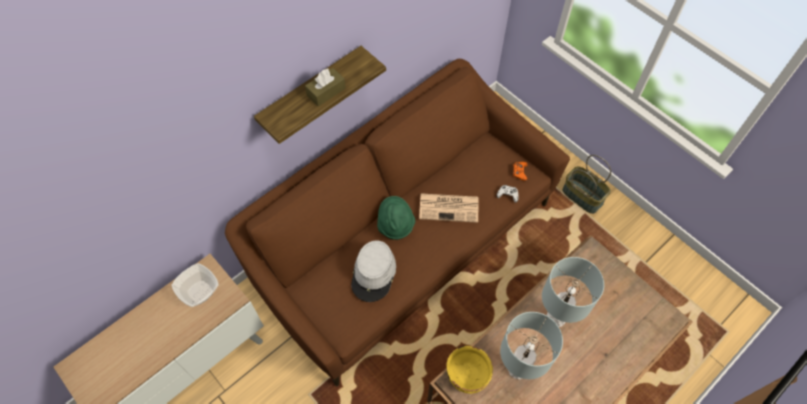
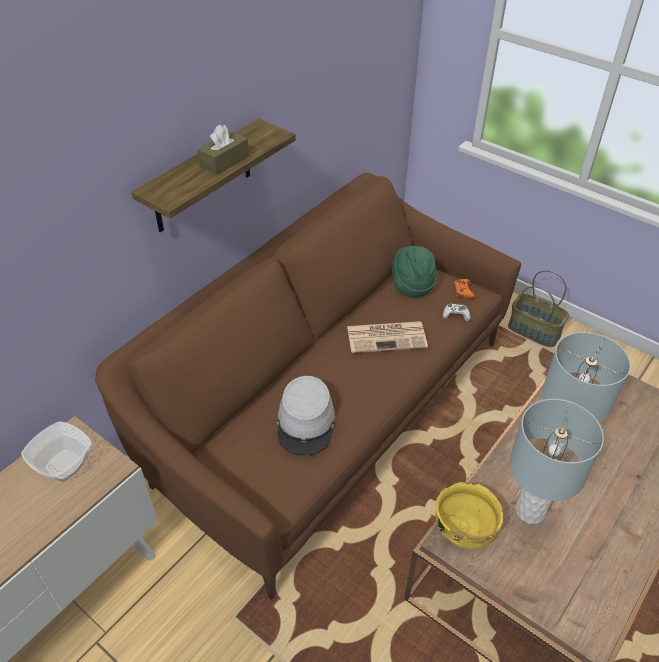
camera: 10 degrees left, 15 degrees down
green hat [377,196,415,240] -> green hat moved to [392,246,437,298]

